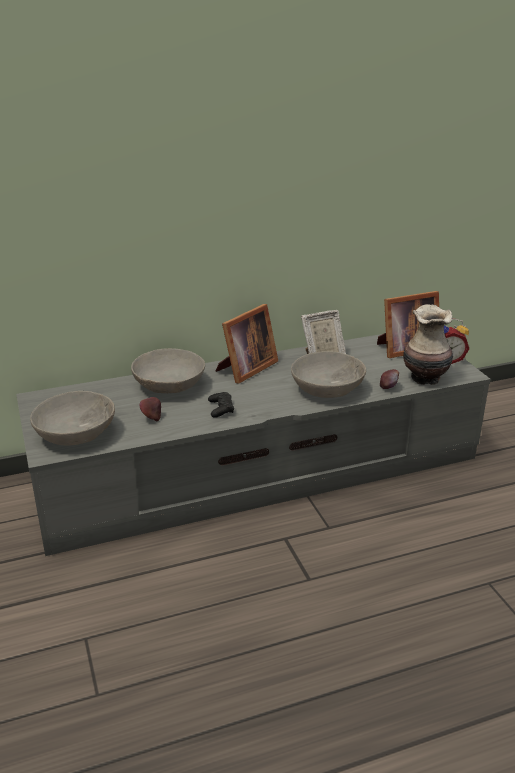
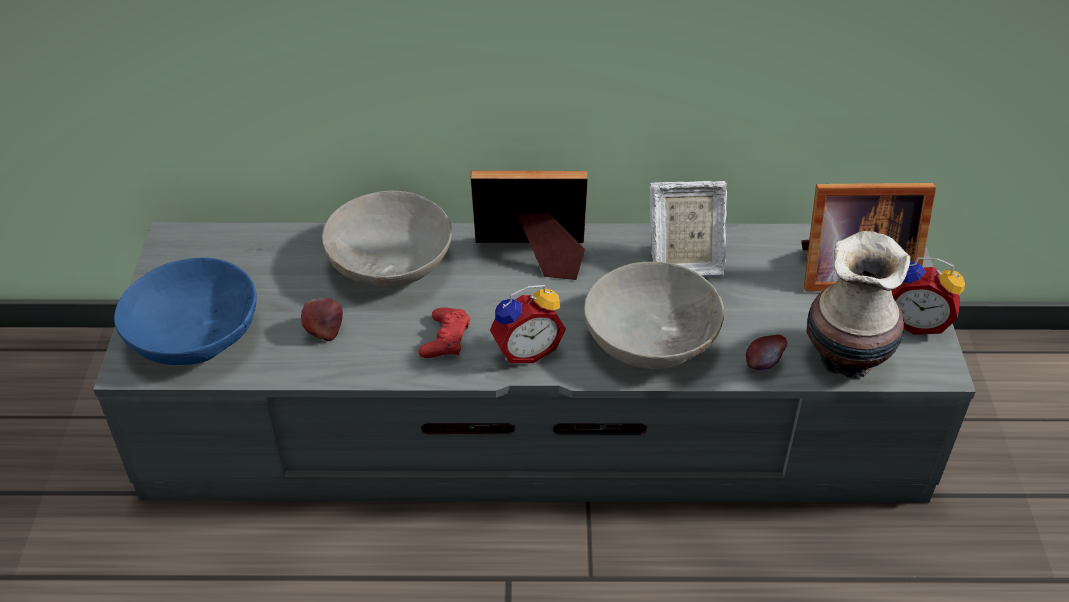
camera: 20 degrees right, 15 degrees up
grey bowl [30,391,115,446] -> blue bowl [114,257,257,365]
black game controller [208,392,234,418] -> red game controller [418,307,470,358]
picture frame [216,304,278,383] -> picture frame turned 150 degrees counterclockwise [471,171,588,280]
none -> alarm clock [490,285,566,363]

